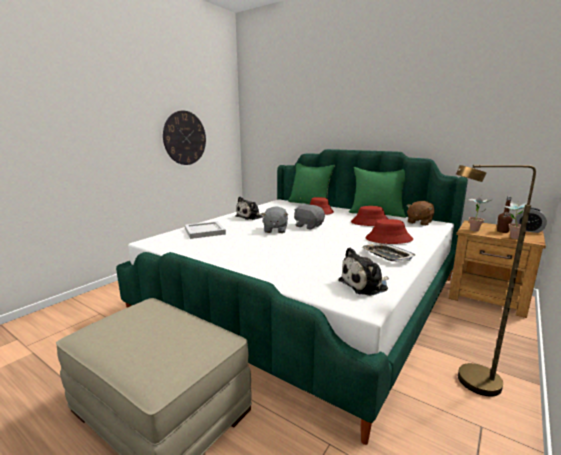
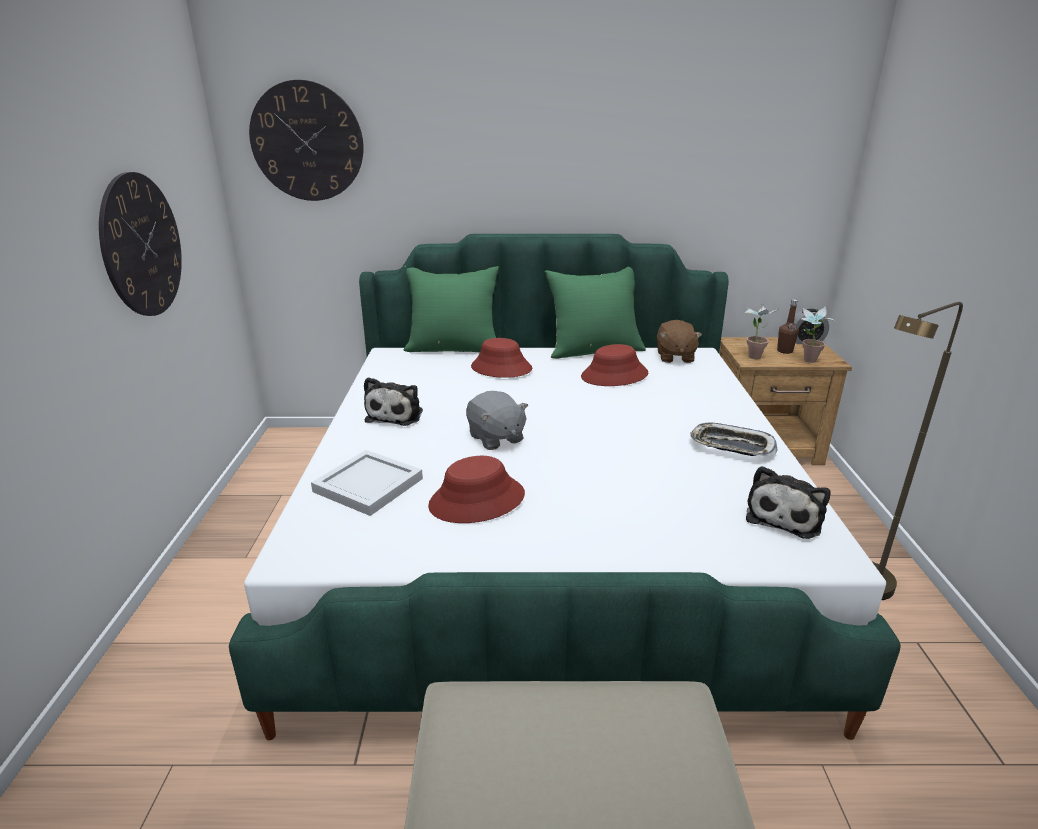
camera: 35 degrees left, 10 degrees up
grey plush toy [294,204,325,230] -> none
red hat [365,219,413,244] -> red hat moved to [428,456,525,523]
none -> wall clock [249,80,364,201]

